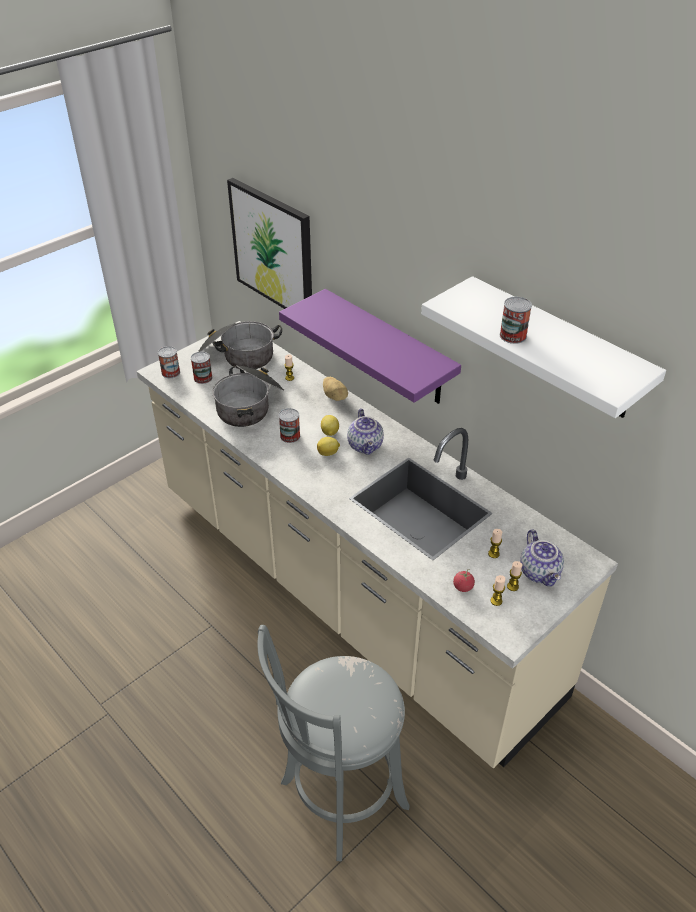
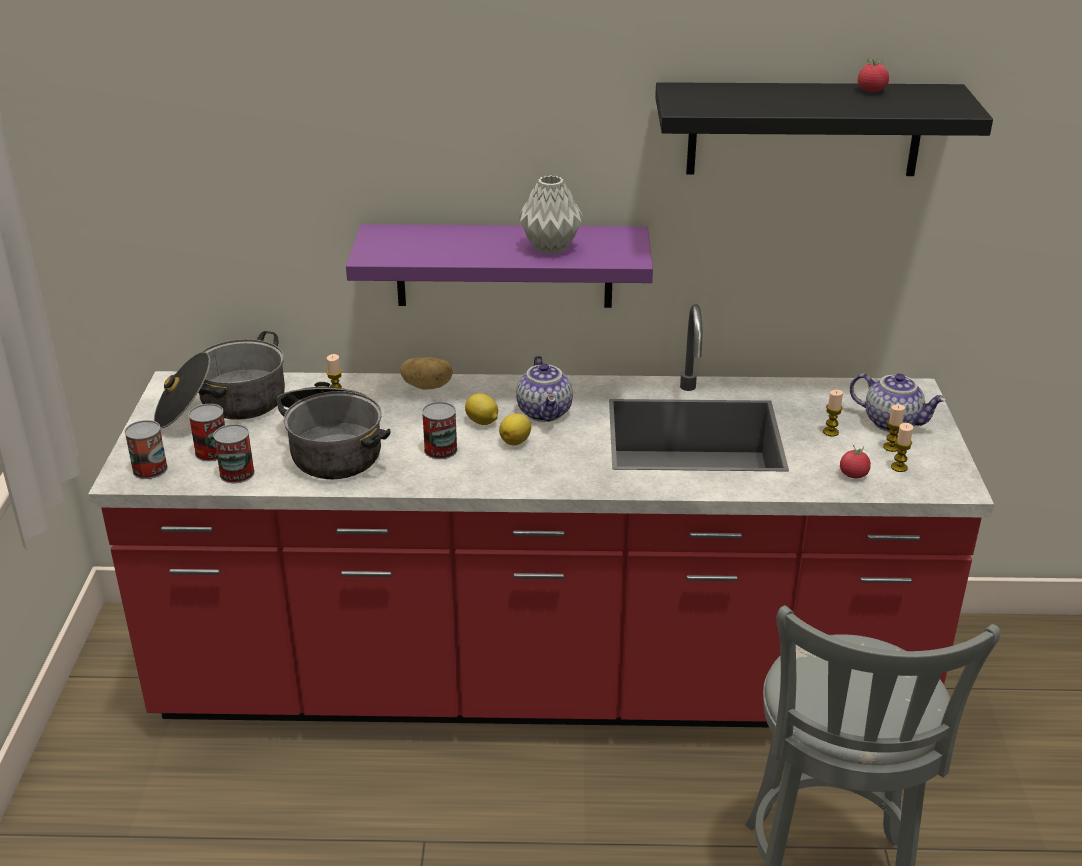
camera: 45 degrees left, 10 degrees down
beige counter [137,321,618,768] -> red counter [88,304,994,727]
picture [227,178,312,309] -> none
teapot [347,409,384,455] -> teapot turned 45 degrees clockwise [516,356,573,422]
white shelf [421,276,666,418] -> black shelf [655,82,993,176]
can [500,297,532,344] -> can moved to [213,424,255,483]
none -> grey vase [519,175,583,254]
none -> tomato [858,58,889,92]

